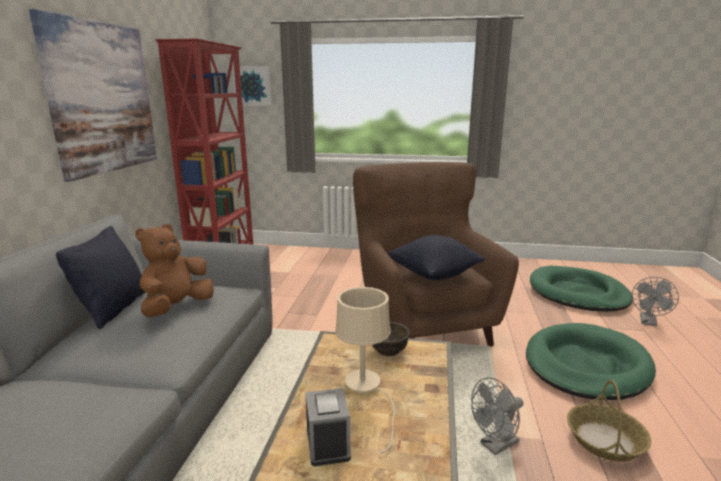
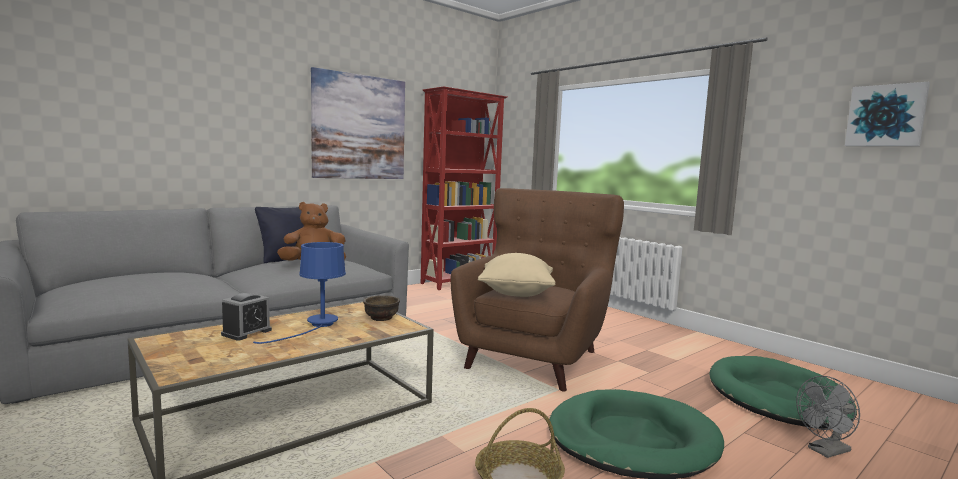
camera: 40 degrees right, 10 degrees down
picture [232,66,272,106] -> picture moved to [845,82,930,146]
beige table lamp [335,287,395,453] -> blue table lamp [253,242,346,344]
black pillow [388,235,484,280] -> beige pillow [478,253,555,297]
grey fan [471,377,523,455] -> none

